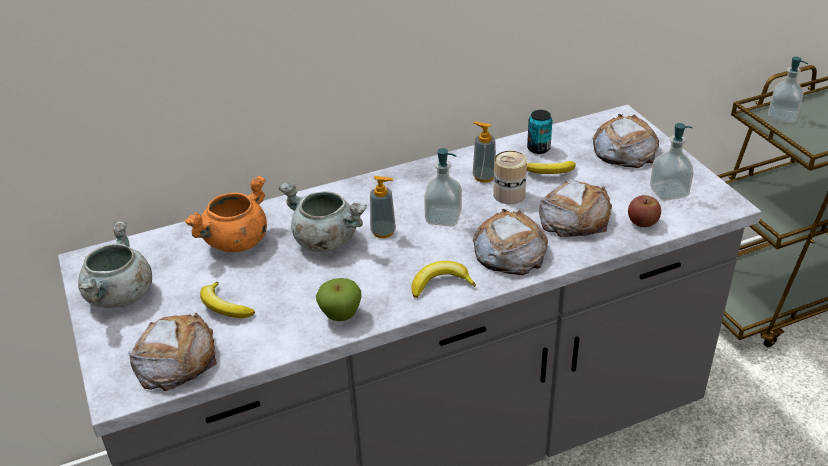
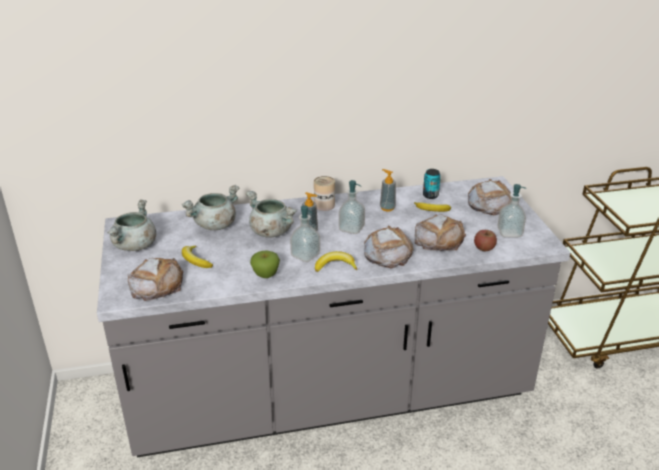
camera: 10 degrees right, 5 degrees down
orange cooking pot [184,176,267,252] -> grey cooking pot [182,185,239,230]
can [493,151,527,204] -> can moved to [314,176,335,211]
soap dispenser [768,57,808,123] -> soap dispenser moved to [290,205,320,262]

